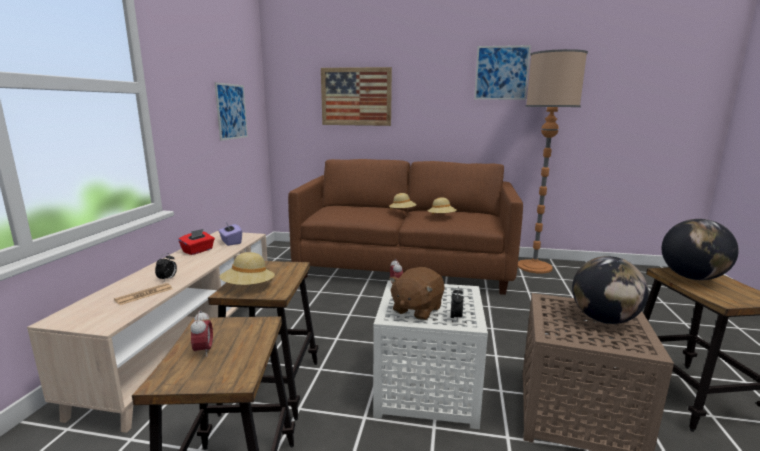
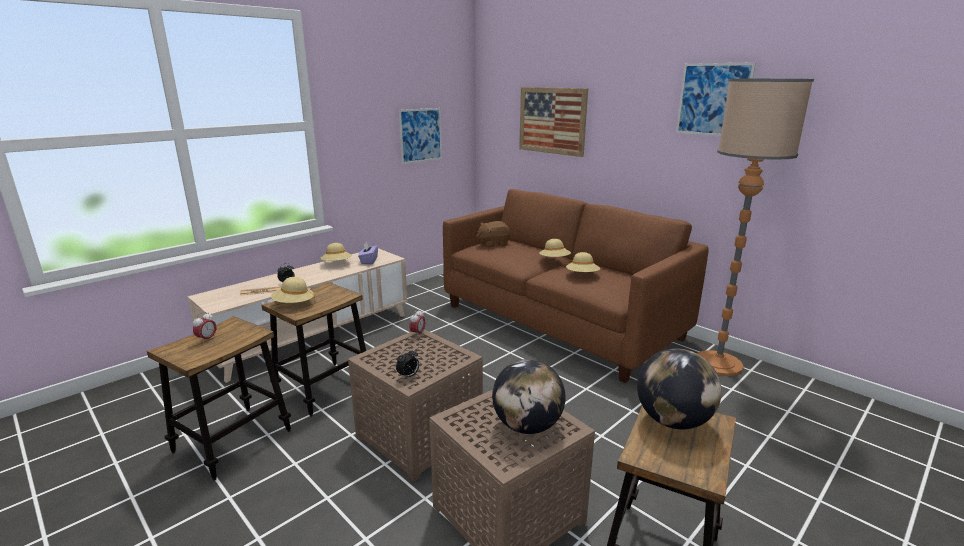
camera: 35 degrees right, 5 degrees up
red tissue box [178,229,215,255] -> beige hat [321,243,352,261]
white side table [373,280,488,429] -> brown side table [348,329,483,482]
brown plush toy [389,267,444,320] -> brown plush toy moved to [476,221,510,248]

